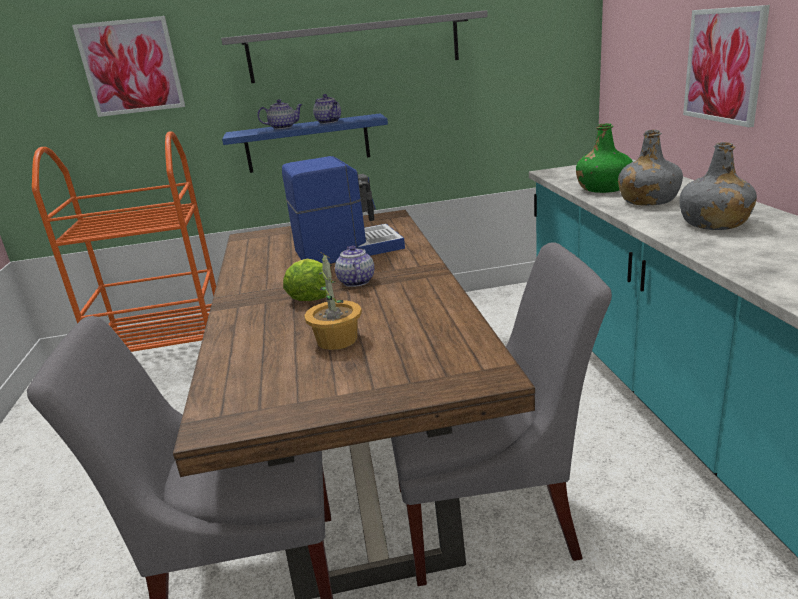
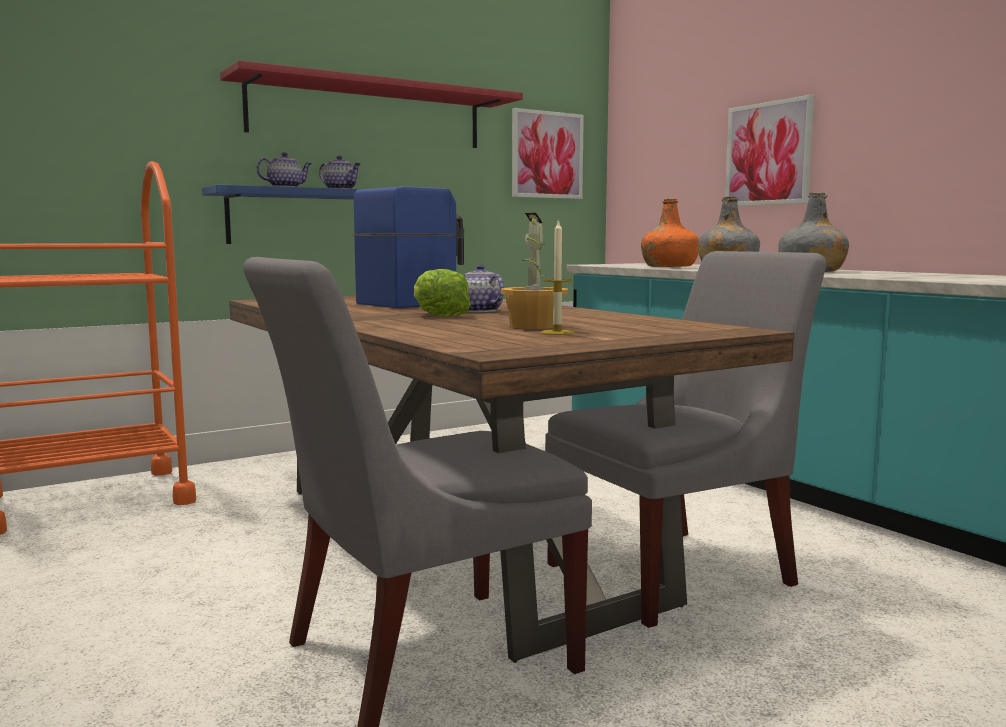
camera: 25 degrees left, 15 degrees down
picture [72,16,185,117] -> picture moved to [512,108,584,199]
grey shelf [221,10,488,83] -> red shelf [220,60,523,148]
green bottle [576,123,633,193] -> orange bottle [641,199,699,267]
none -> candle [540,219,574,335]

